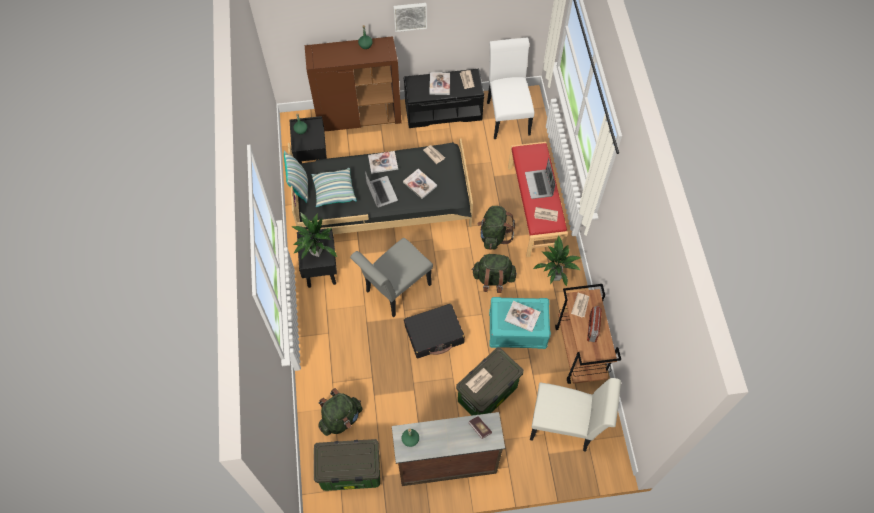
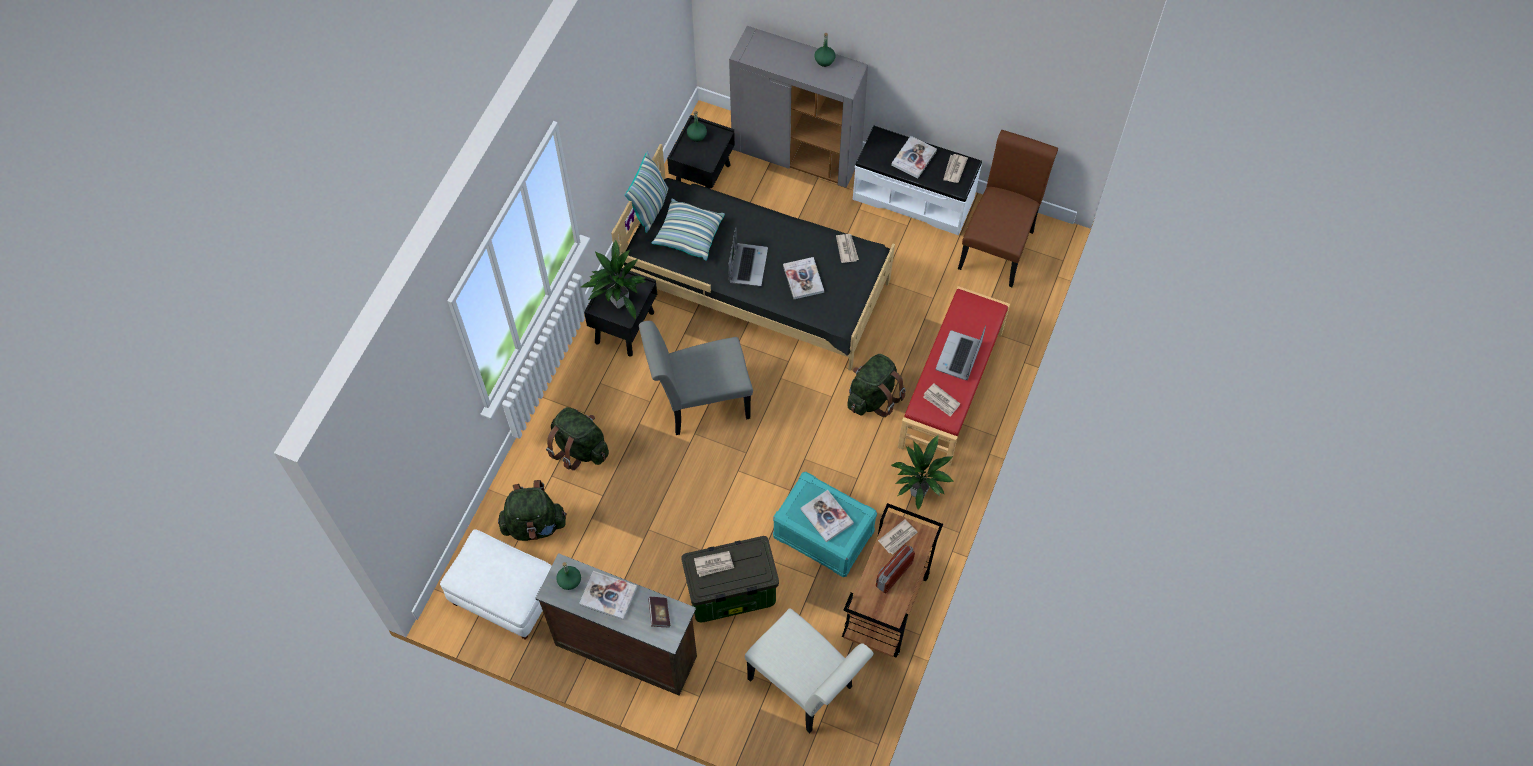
camera: 30 degrees right, 0 degrees up
brown cabinet [305,36,402,132] -> grey cabinet [729,26,868,188]
storage box [314,439,380,491] -> white ottoman [440,529,551,640]
book [368,151,398,174] -> book moved to [579,571,637,620]
picture [393,3,427,32] -> none
black bench [404,69,484,128] -> white bench [853,126,982,236]
black suitcase [404,304,465,358] -> none
green backpack [472,254,517,293] -> green backpack moved to [546,407,609,470]
white chair [487,38,534,139] -> brown chair [958,130,1058,287]

